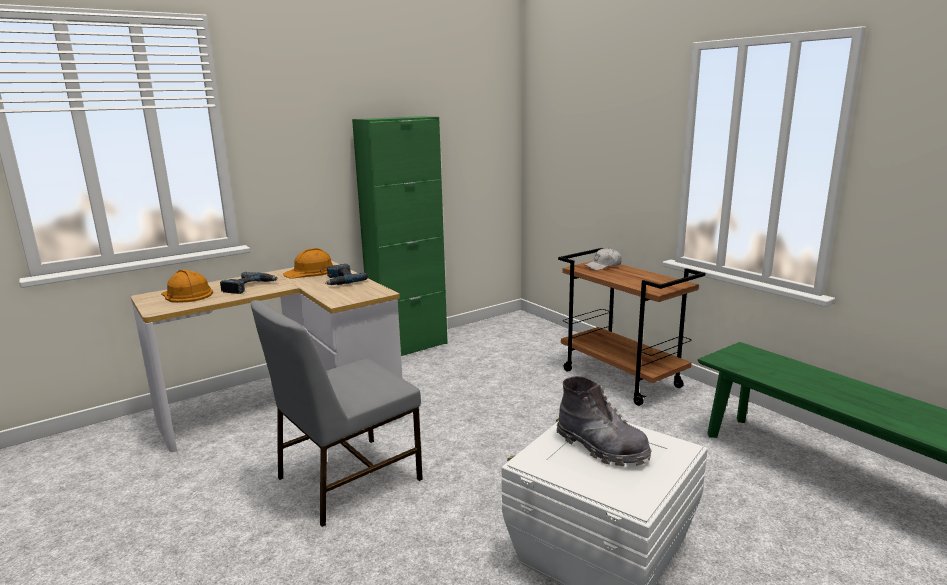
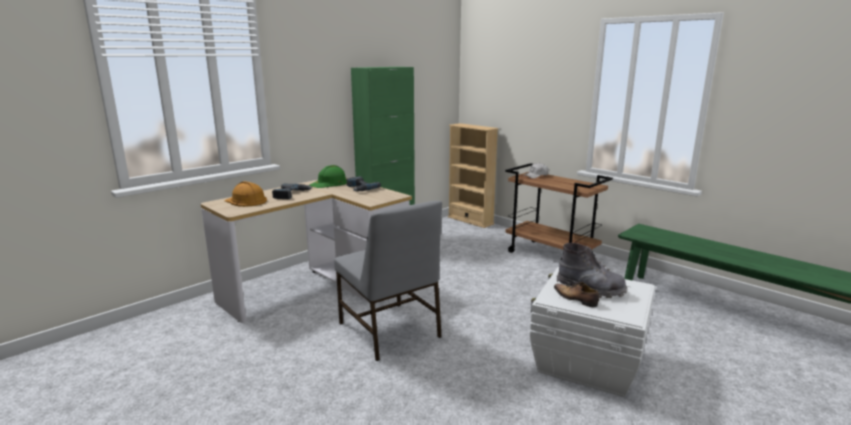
camera: 10 degrees left, 0 degrees up
grey chair [251,300,423,527] -> grey chair turned 75 degrees counterclockwise [334,201,442,361]
orange hard hat [283,248,333,278] -> green hard hat [310,165,347,188]
none -> beige bookcase [448,123,499,228]
none -> shoe [554,282,599,307]

